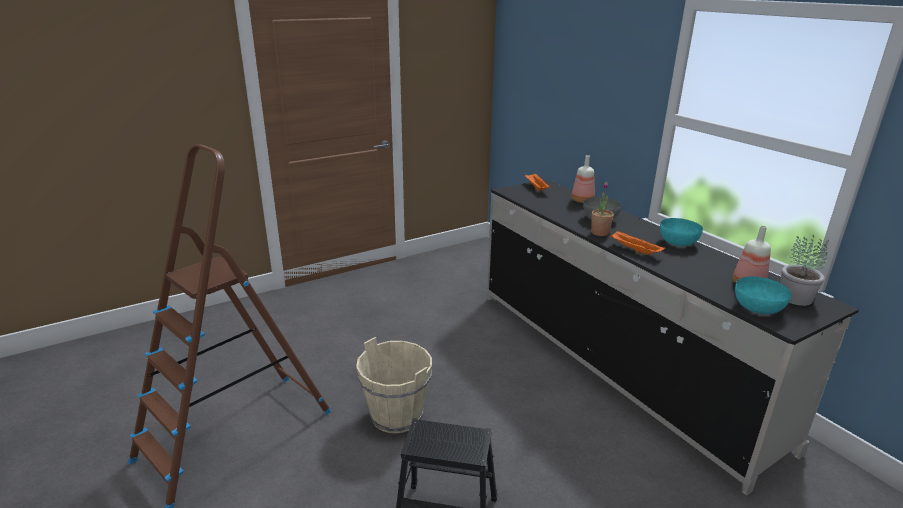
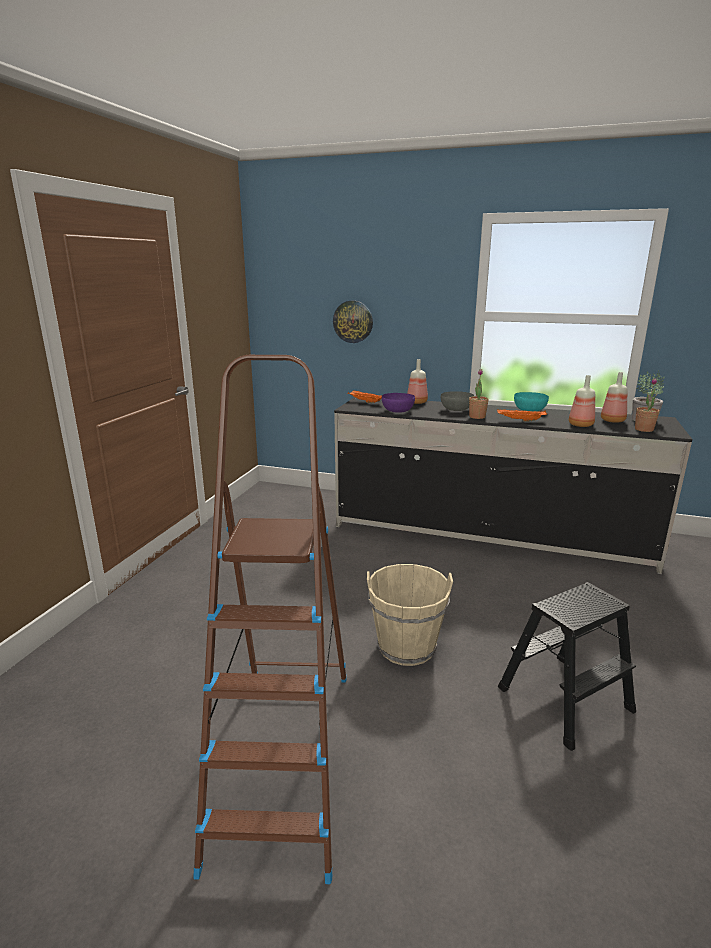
camera: 40 degrees left, 5 degrees down
turquoise bowl [735,276,791,314] -> potted plant [635,378,659,432]
none -> wall clock [333,300,373,343]
none -> purple bowl [382,393,415,413]
none -> bottle [569,375,595,427]

